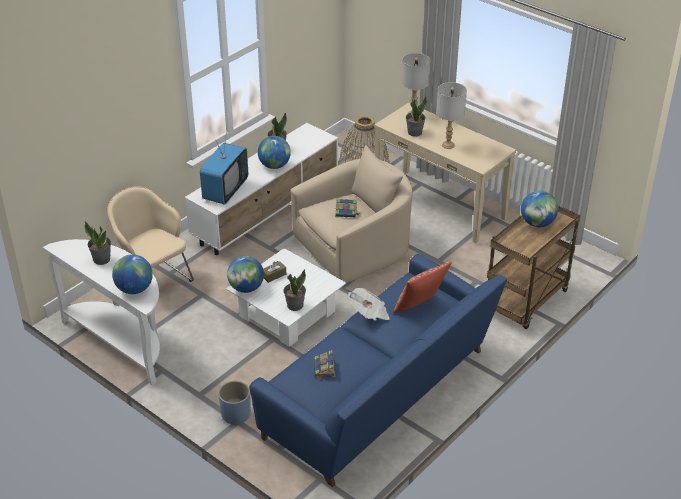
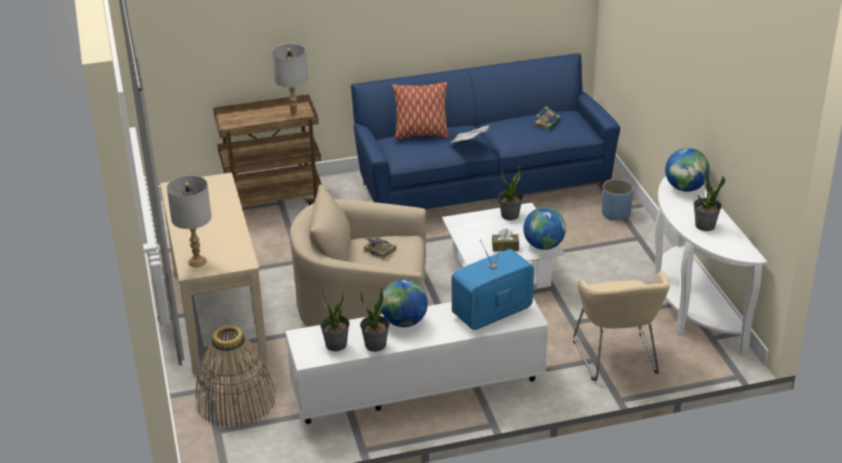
camera: 145 degrees left, 5 degrees down
potted plant [406,97,427,137] -> potted plant moved to [320,288,350,351]
grey table lamp [436,82,467,149] -> grey table lamp moved to [272,44,308,120]
globe [521,191,558,227] -> none

